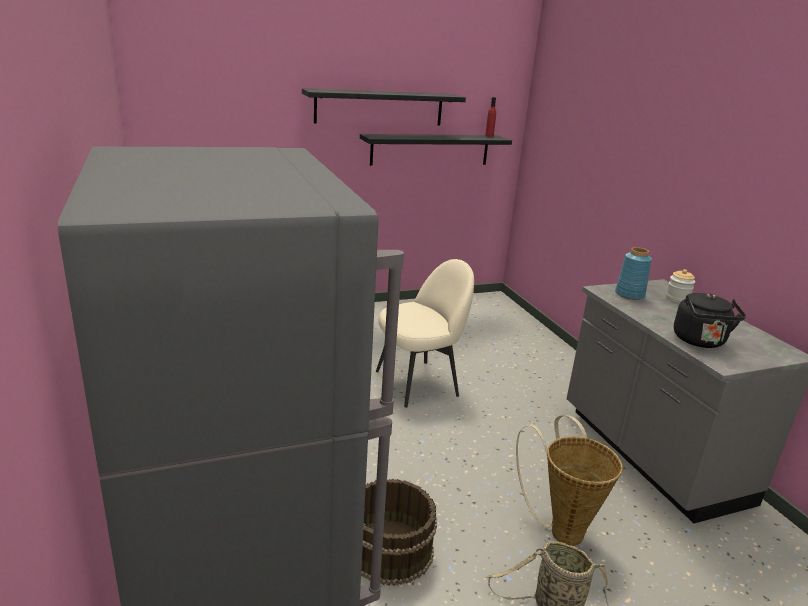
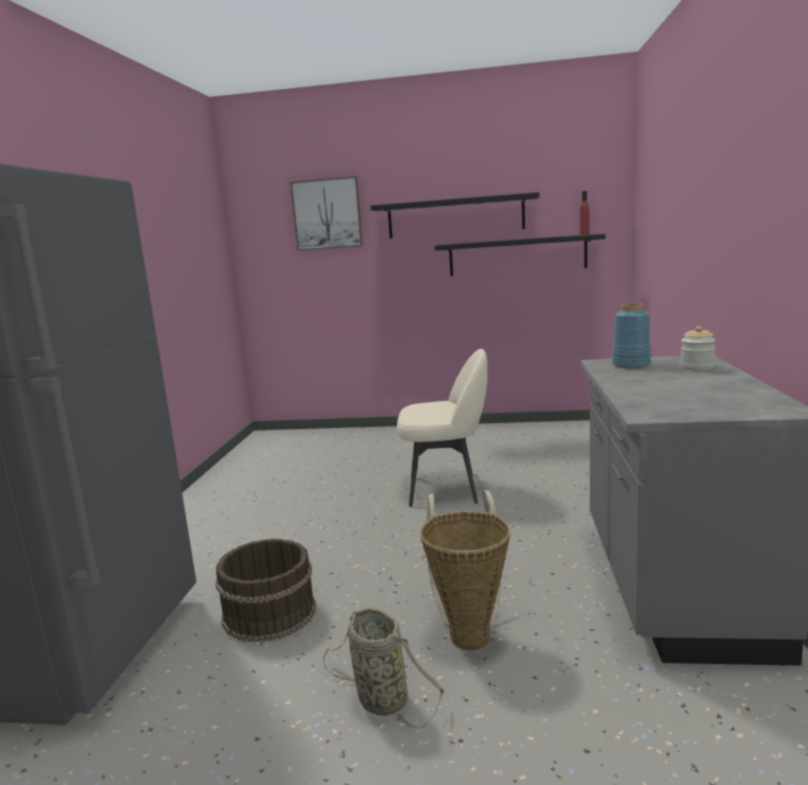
camera: 30 degrees right, 10 degrees down
black kettle [674,293,746,348] -> none
none -> picture [290,176,363,251]

